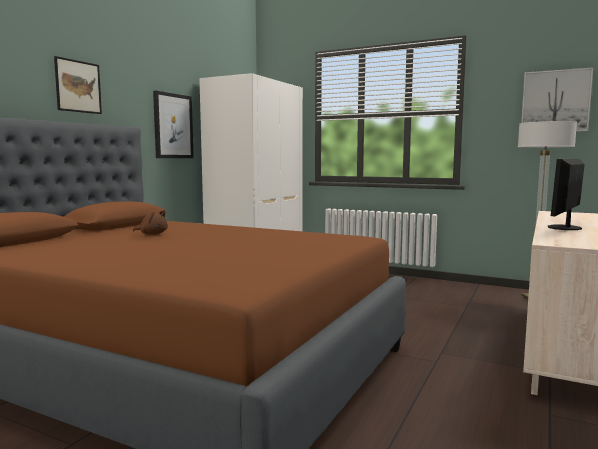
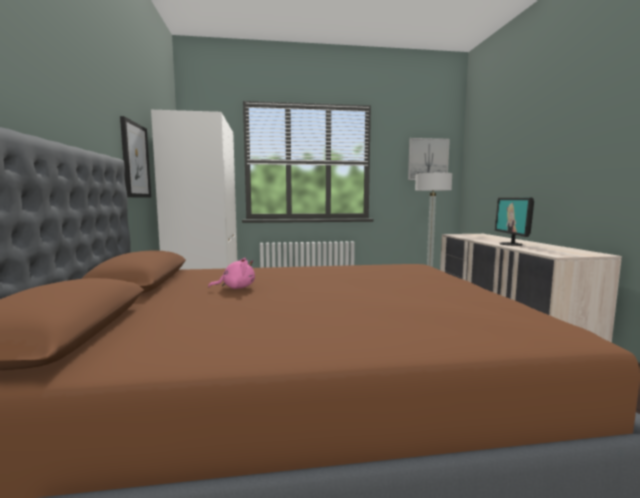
camera: 35 degrees left, 0 degrees up
picture [54,56,102,114] -> none
brown plush toy [133,210,168,235] -> pink plush toy [208,258,255,289]

